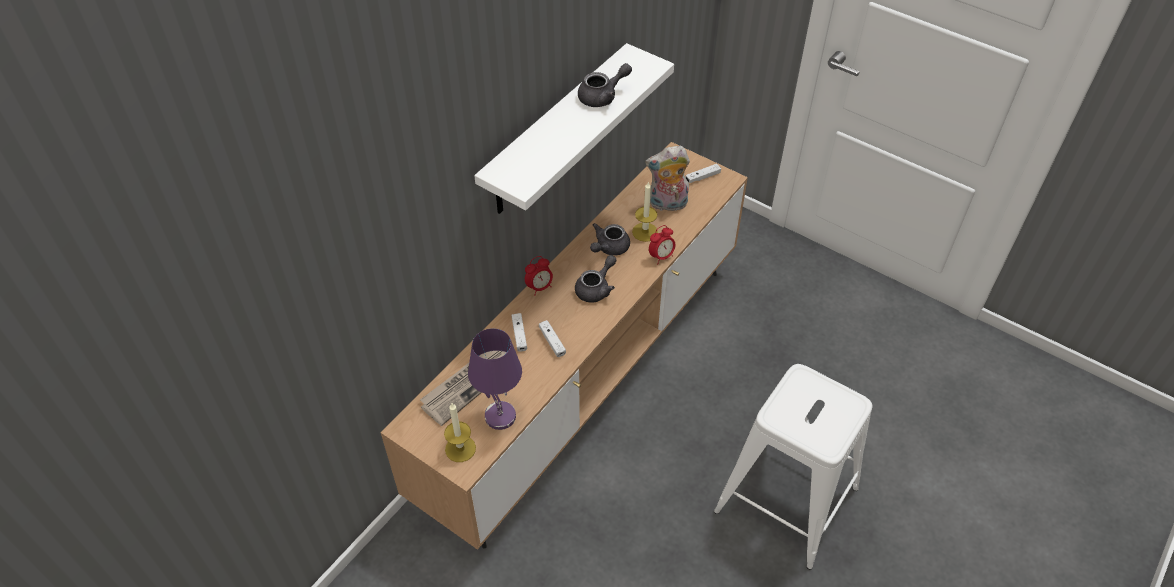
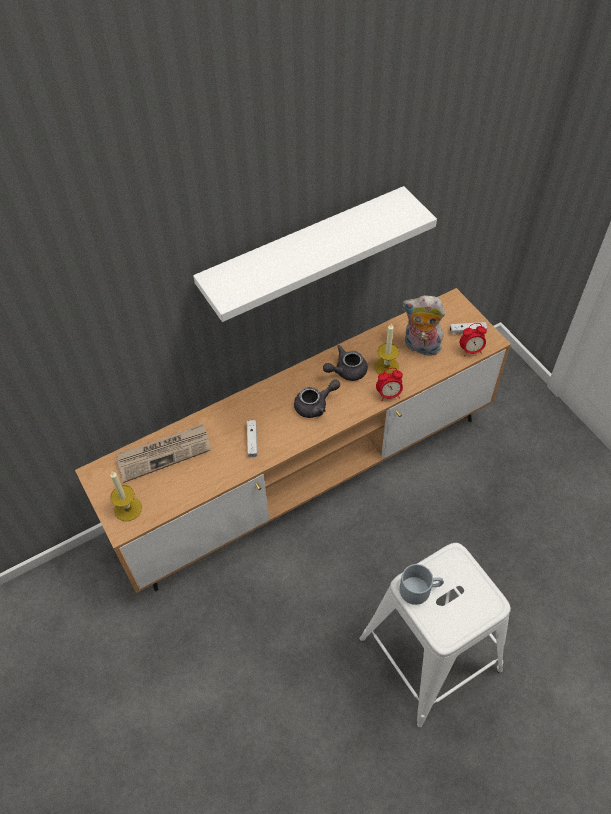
camera: 25 degrees right, 5 degrees up
purple table lamp [468,328,522,430] -> none
white game controller [512,313,527,352] -> none
alarm clock [525,256,553,296] -> alarm clock moved to [460,323,487,356]
grey teapot [578,63,632,107] -> none
none -> grey mug [399,564,444,605]

